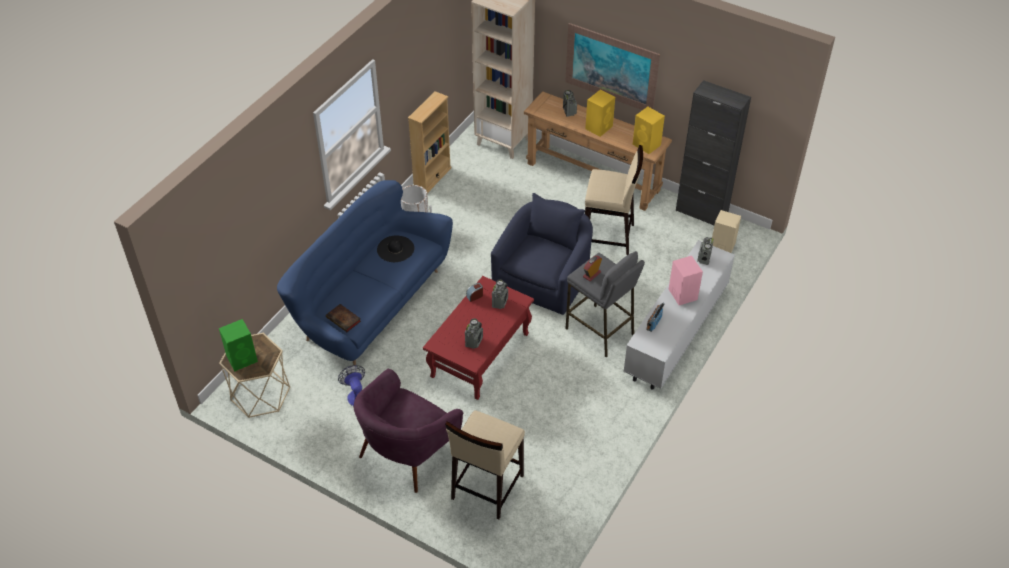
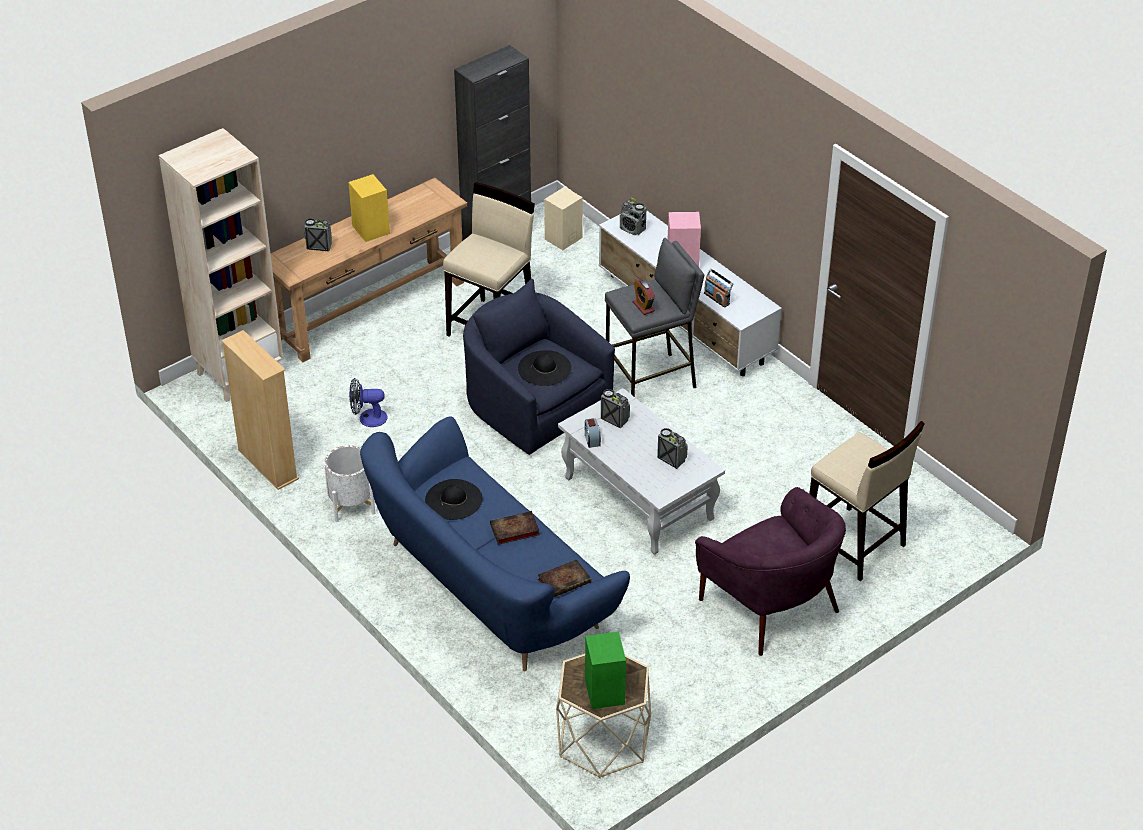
camera: 70 degrees left, 5 degrees down
fan [338,365,365,406] -> fan moved to [349,378,387,427]
red coffee table [423,276,534,400] -> white coffee table [558,388,725,555]
picture [565,23,660,110] -> none
yellow speaker [633,107,665,154] -> none
none -> book [490,511,540,545]
none -> black hat [518,350,571,386]

